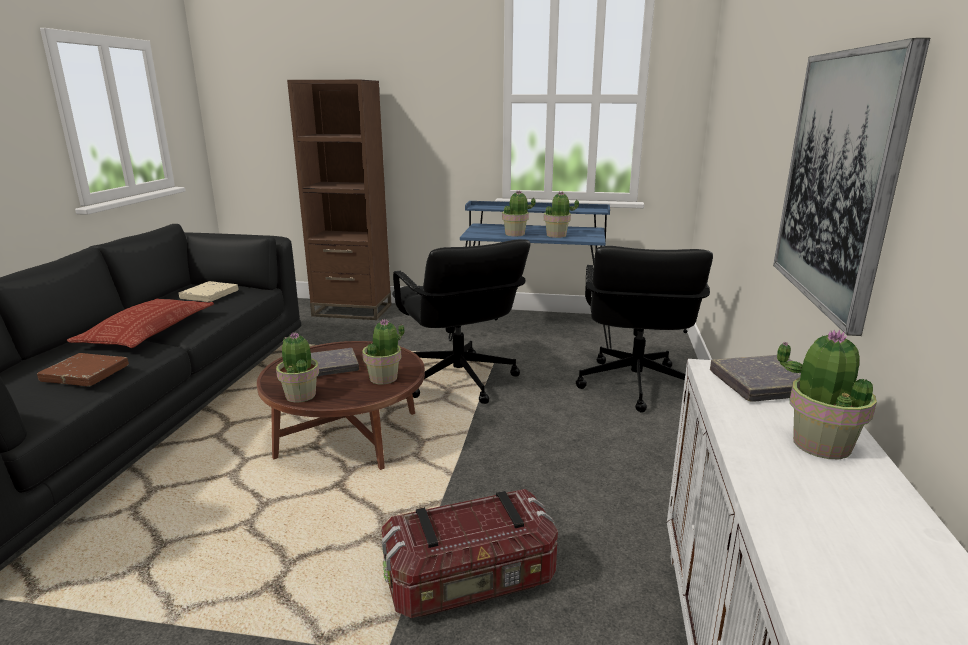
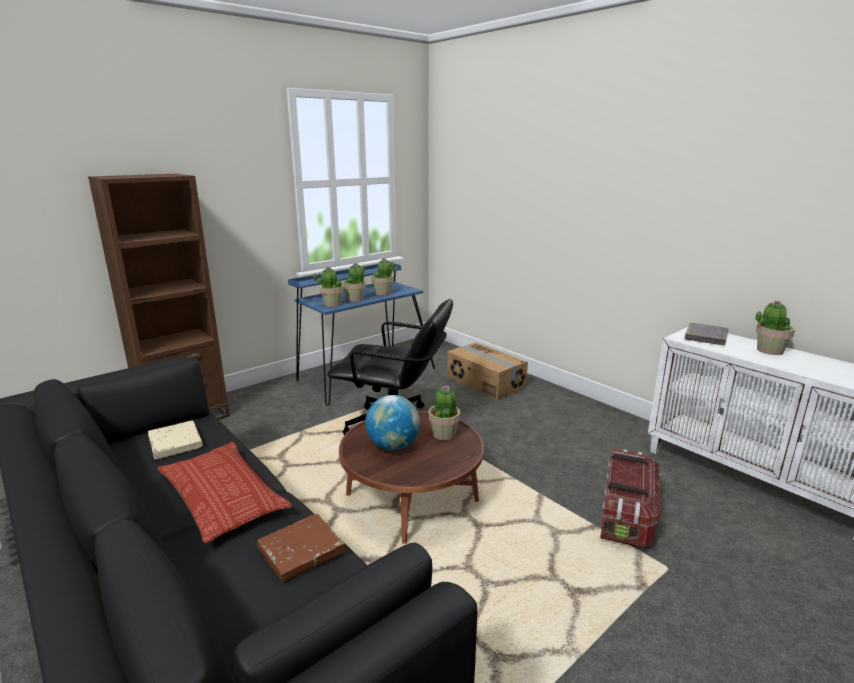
camera: 50 degrees left, 0 degrees up
potted plant [276,332,319,403] -> potted plant moved to [313,267,344,307]
grey book [311,348,359,376] -> globe [365,395,420,450]
black office chair [576,246,713,413] -> cardboard box [447,342,528,400]
picture [773,38,930,336] -> none

